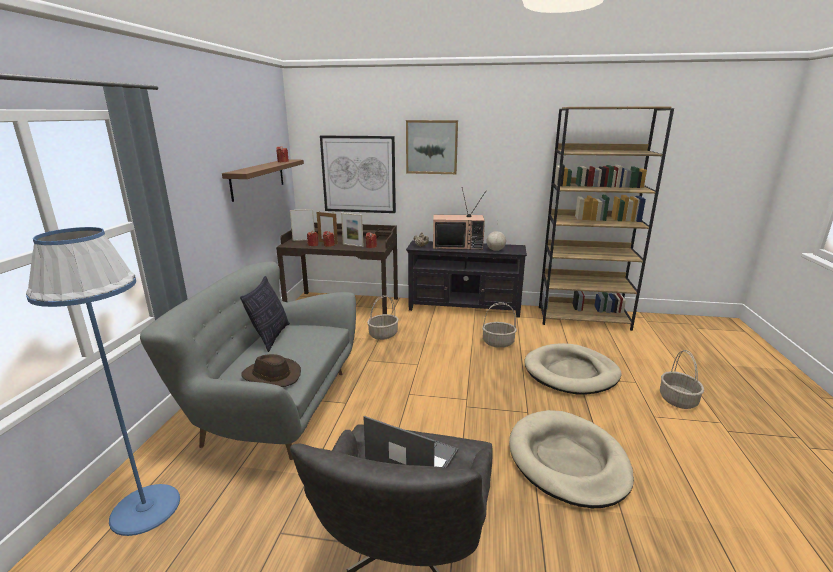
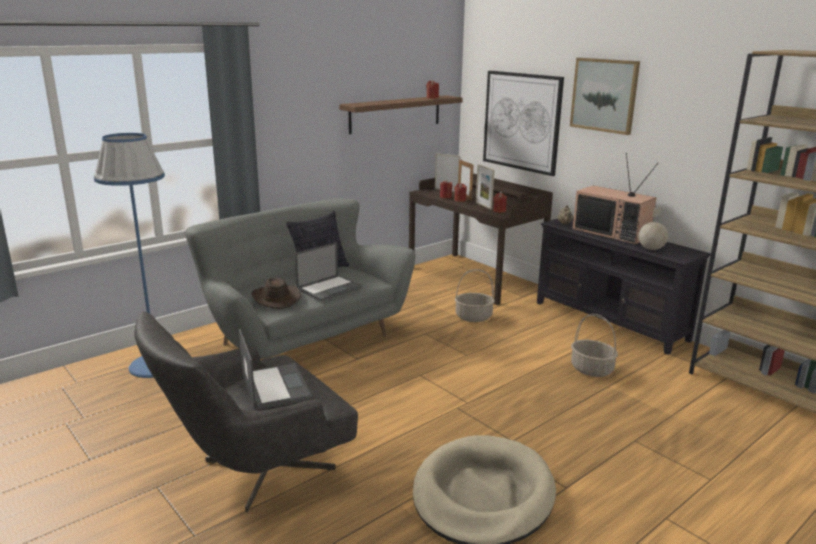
camera: 40 degrees right, 0 degrees up
beige dog bed [524,343,622,395] -> none
basket [660,350,704,409] -> none
none -> laptop [295,242,362,301]

